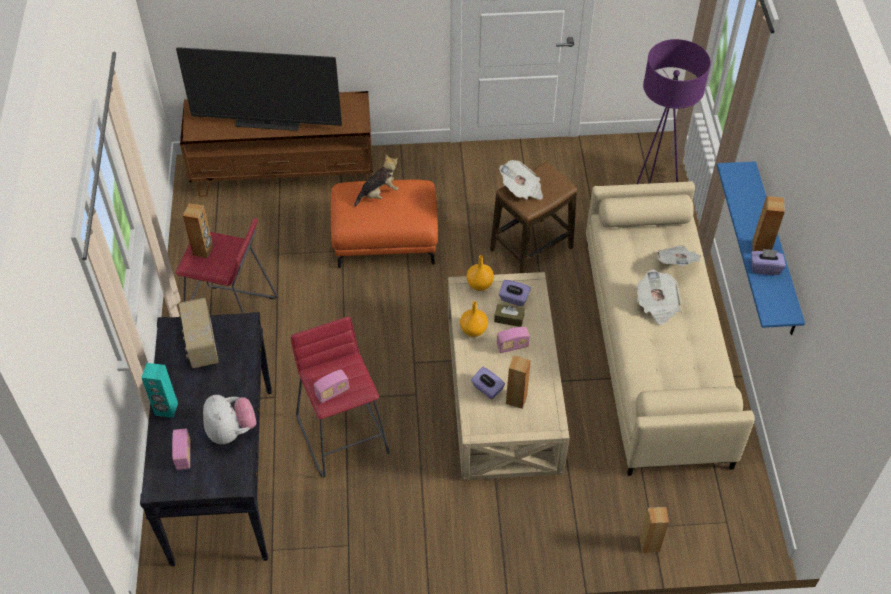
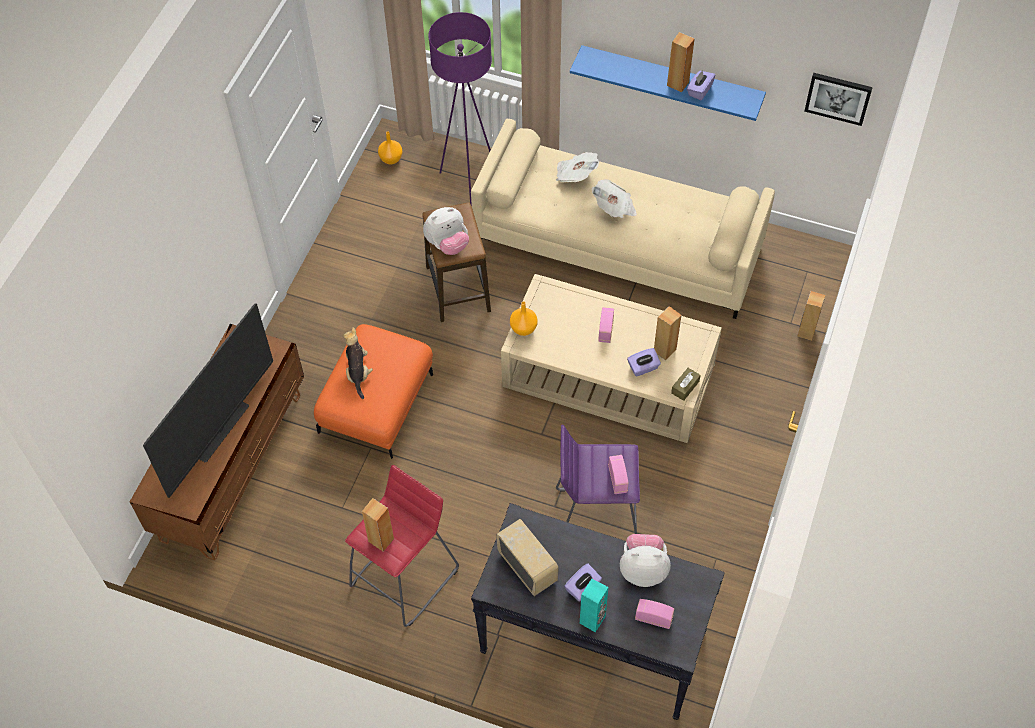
camera: 65 degrees left, 5 degrees up
radio [179,298,219,369] -> radio turned 135 degrees counterclockwise [496,519,559,596]
red stool [291,316,390,477] -> purple stool [556,424,640,534]
orange vase [460,301,488,337] -> orange vase moved to [378,132,402,164]
brown tissue box [494,304,525,327] -> brown tissue box moved to [671,368,701,401]
purple tissue box [499,280,531,306] -> purple tissue box moved to [564,563,602,602]
newspaper [500,160,543,200] -> plush toy [423,207,469,255]
none -> picture [804,73,873,126]

